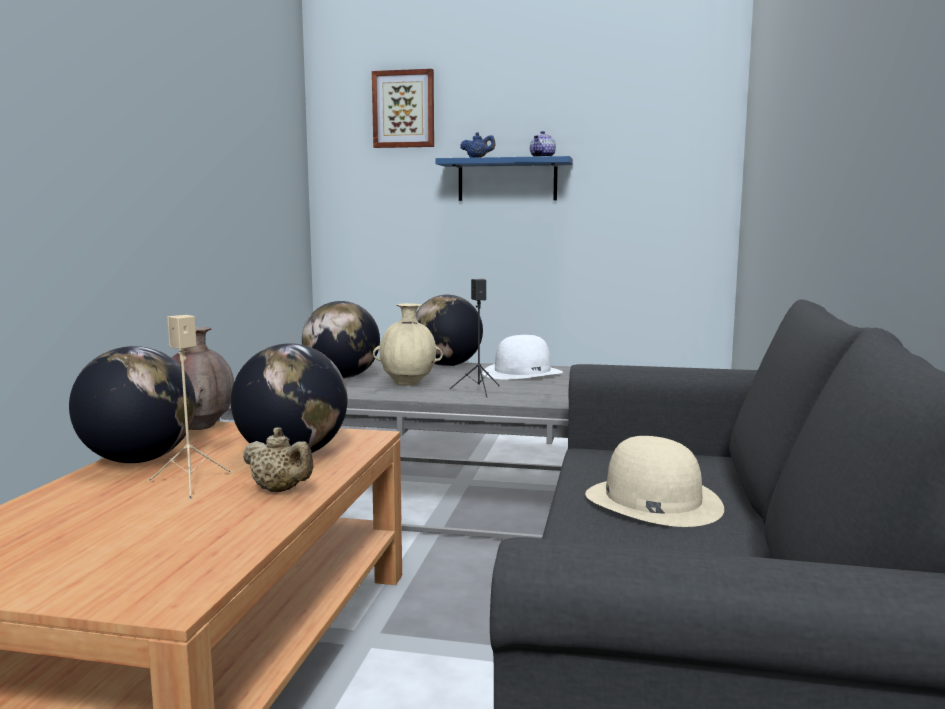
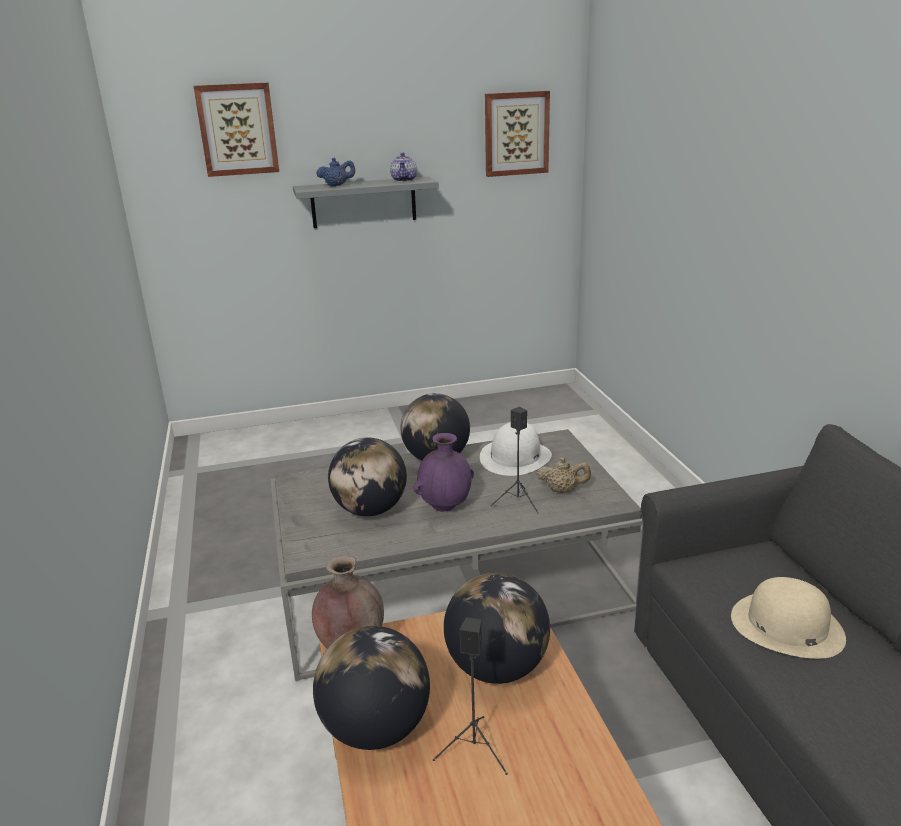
camera: 25 degrees left, 15 degrees up
beige speaker [148,315,232,500] -> black speaker [433,617,508,775]
beige teapot [243,427,313,492] -> beige teapot moved to [536,457,591,493]
beige vase [373,303,443,386] -> purple vase [413,433,474,512]
blue shelf [435,156,573,201] -> grey shelf [293,176,439,228]
none -> picture [485,91,550,177]

